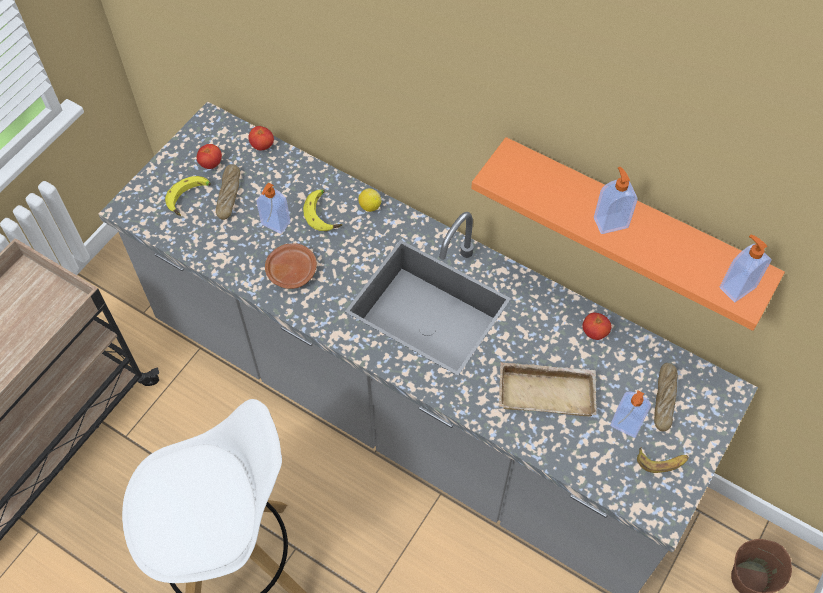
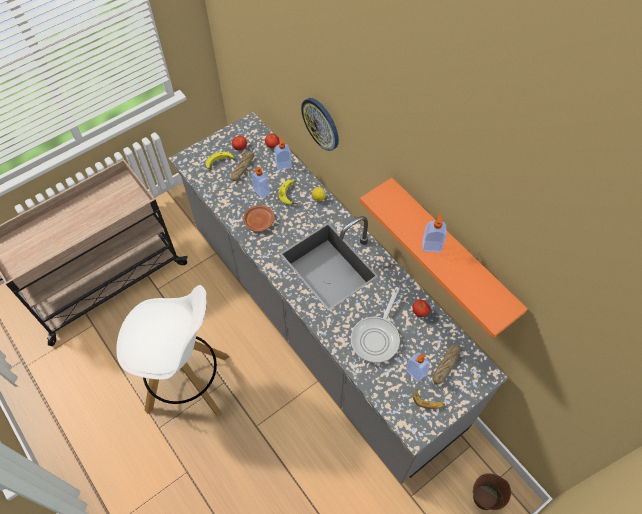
camera: 20 degrees right, 0 degrees up
beige tray [499,362,597,416] -> frying pan [351,287,400,363]
soap dispenser [720,235,772,302] -> soap dispenser moved to [274,137,292,171]
none -> wall clock [301,98,339,151]

